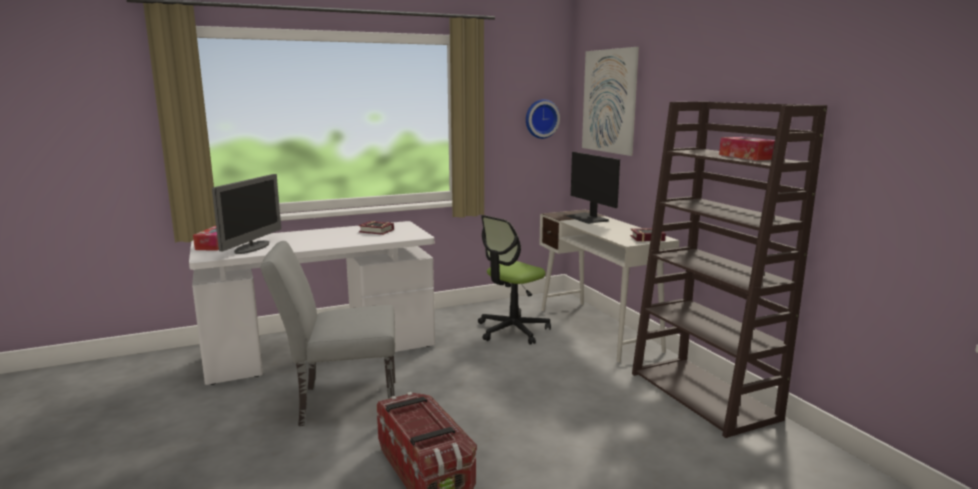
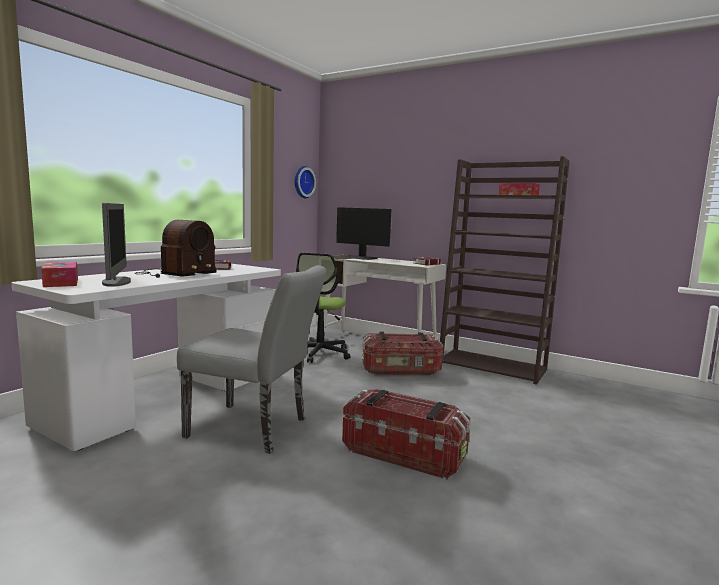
camera: 35 degrees left, 5 degrees down
grey chair [261,241,395,426] -> grey chair turned 120 degrees counterclockwise [177,265,327,454]
picture [582,47,639,156] -> none
none -> radio [134,220,217,278]
none -> storage box [362,331,443,376]

